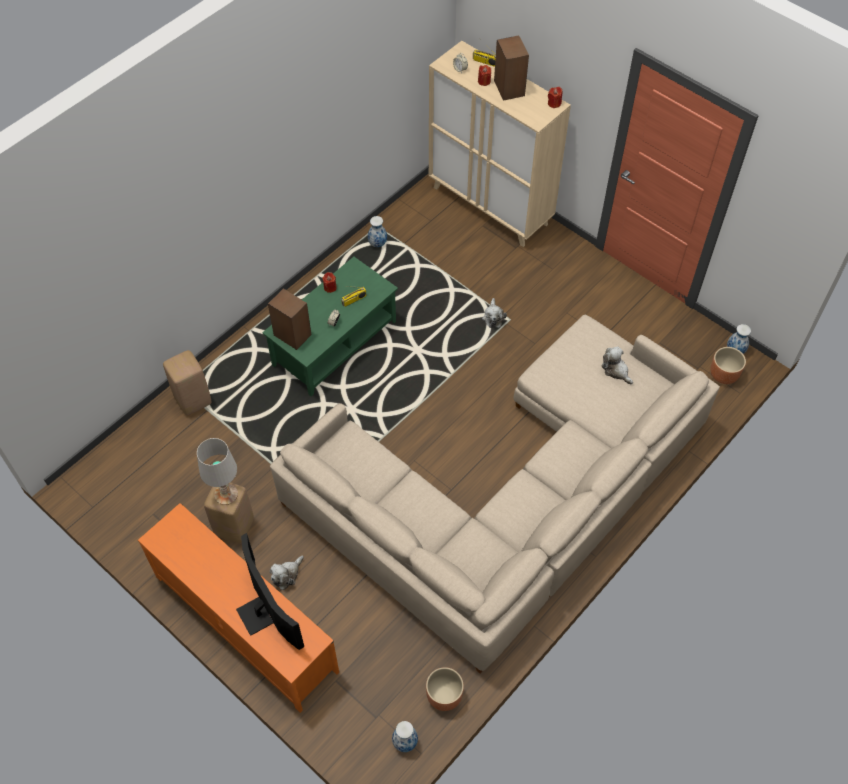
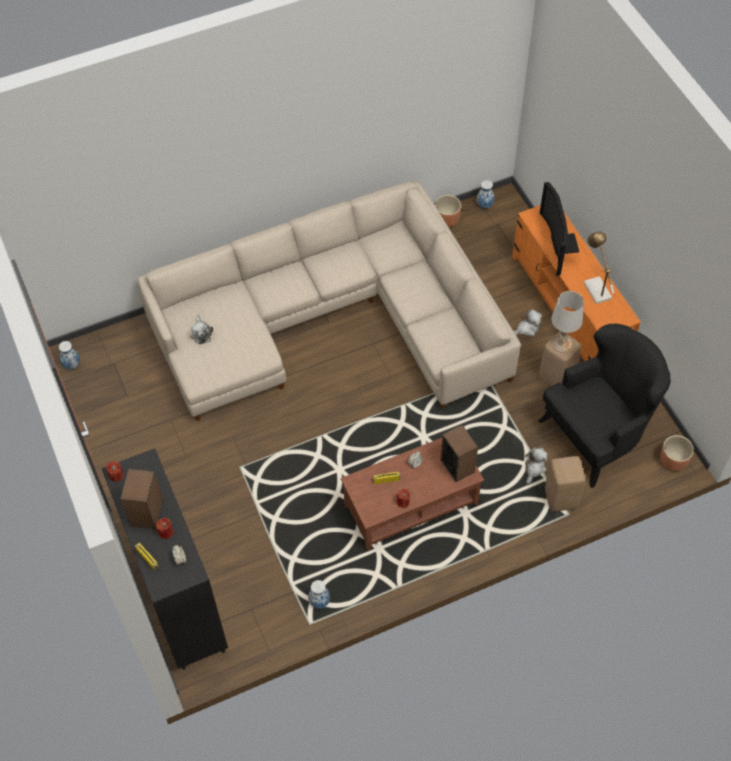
camera: 155 degrees left, 0 degrees up
green coffee table [262,257,398,396] -> brown coffee table [340,438,484,551]
beige cabinet [429,41,571,247] -> black cabinet [102,448,228,670]
plush toy [482,298,507,328] -> plush toy moved to [525,447,548,484]
brown planter [710,347,746,384] -> brown planter moved to [660,435,694,471]
none -> black armchair [538,324,671,488]
none -> table lamp [584,232,614,304]

